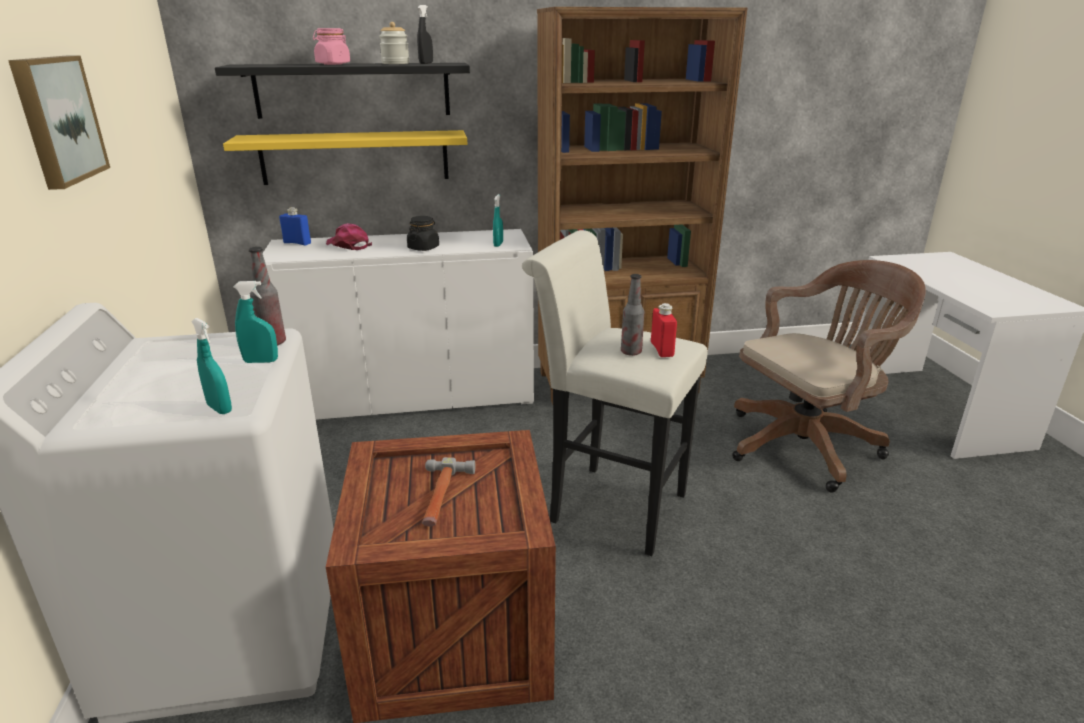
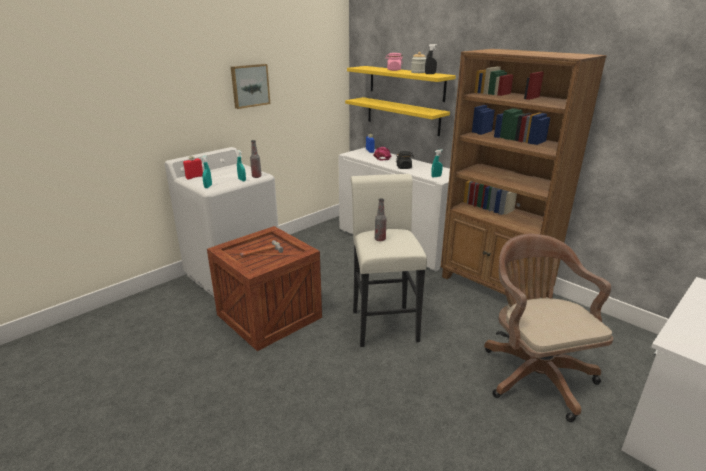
camera: 55 degrees right, 0 degrees up
black shelf [215,63,470,119] -> yellow shelf [347,66,456,102]
red bottle [651,303,677,357] -> red bottle moved to [183,155,203,180]
brown office chair [733,260,926,492] -> brown office chair turned 135 degrees counterclockwise [484,234,613,422]

